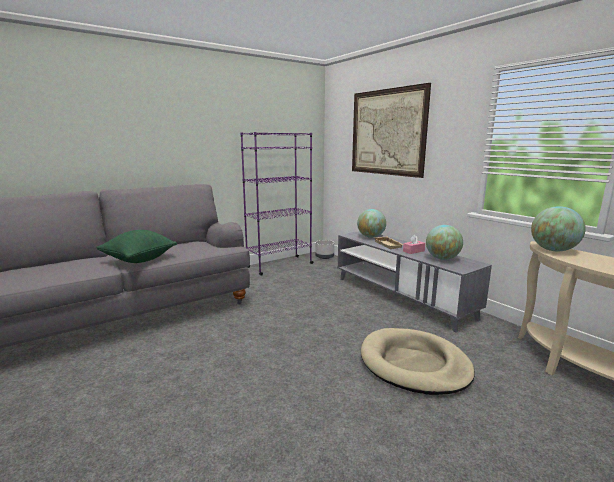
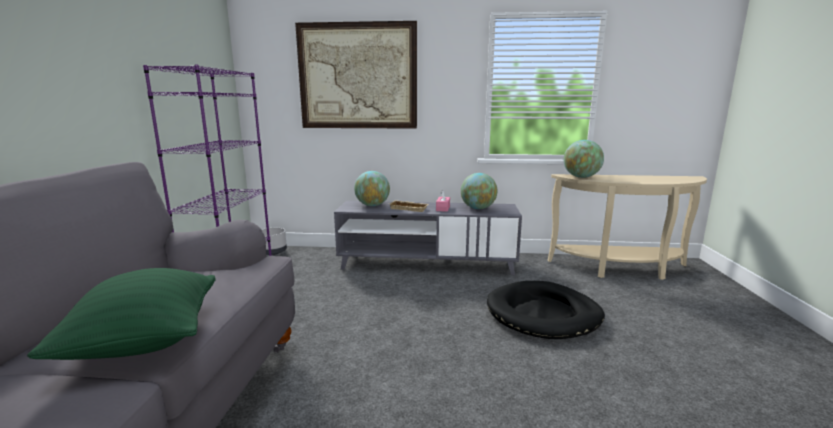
camera: 50 degrees left, 0 degrees up
beige dog bed [361,328,475,395] -> black dog bed [487,281,605,339]

